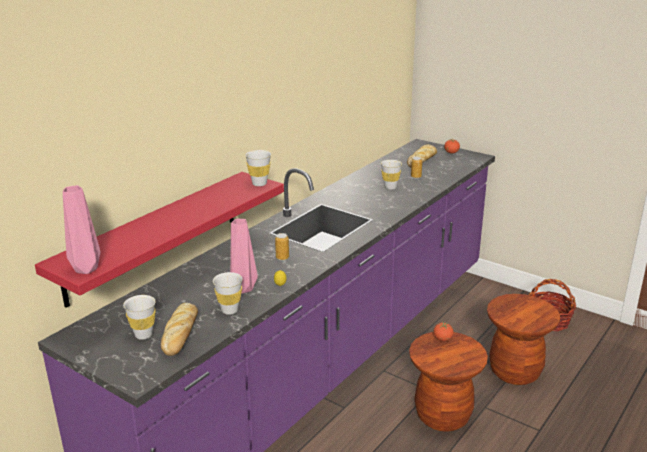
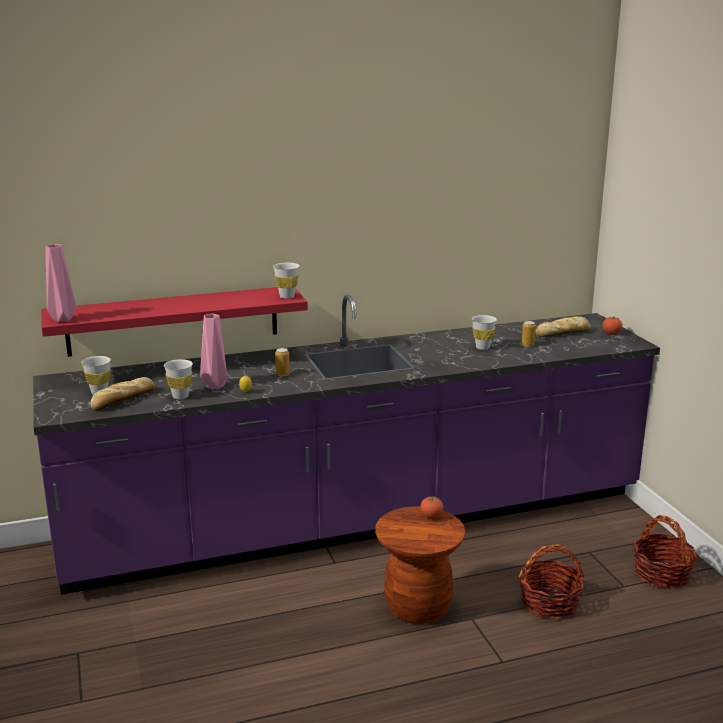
camera: 35 degrees right, 5 degrees down
brown stool [487,294,560,385] -> basket [519,544,585,619]

